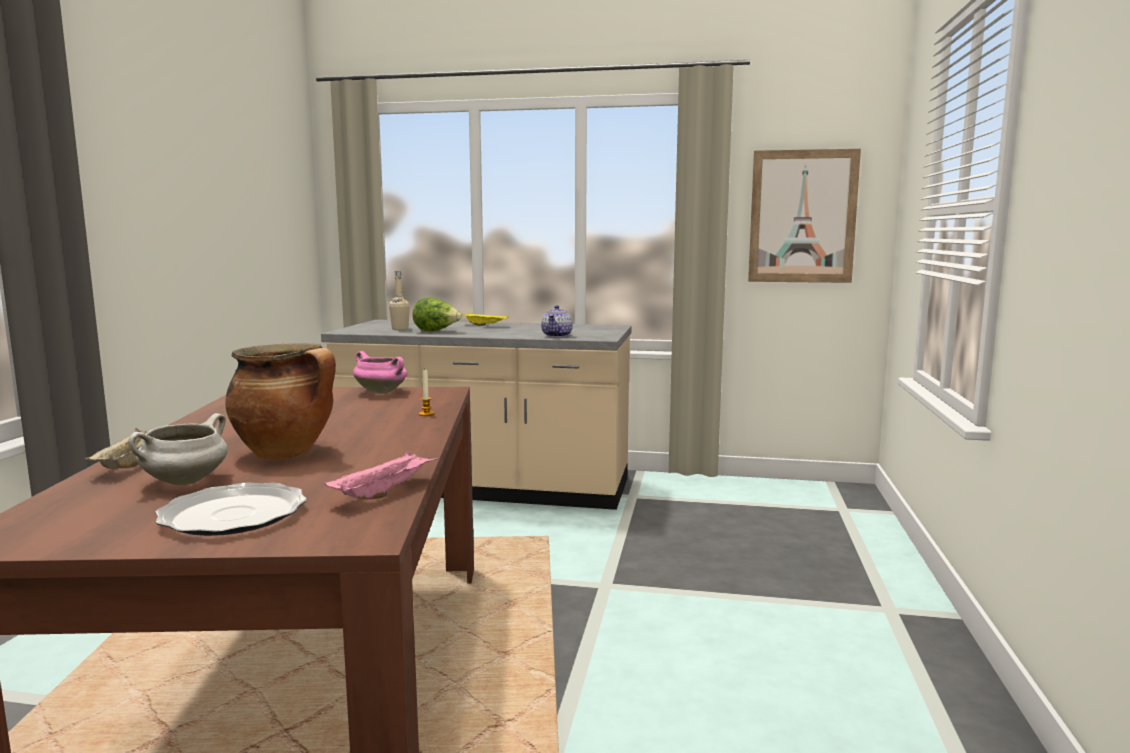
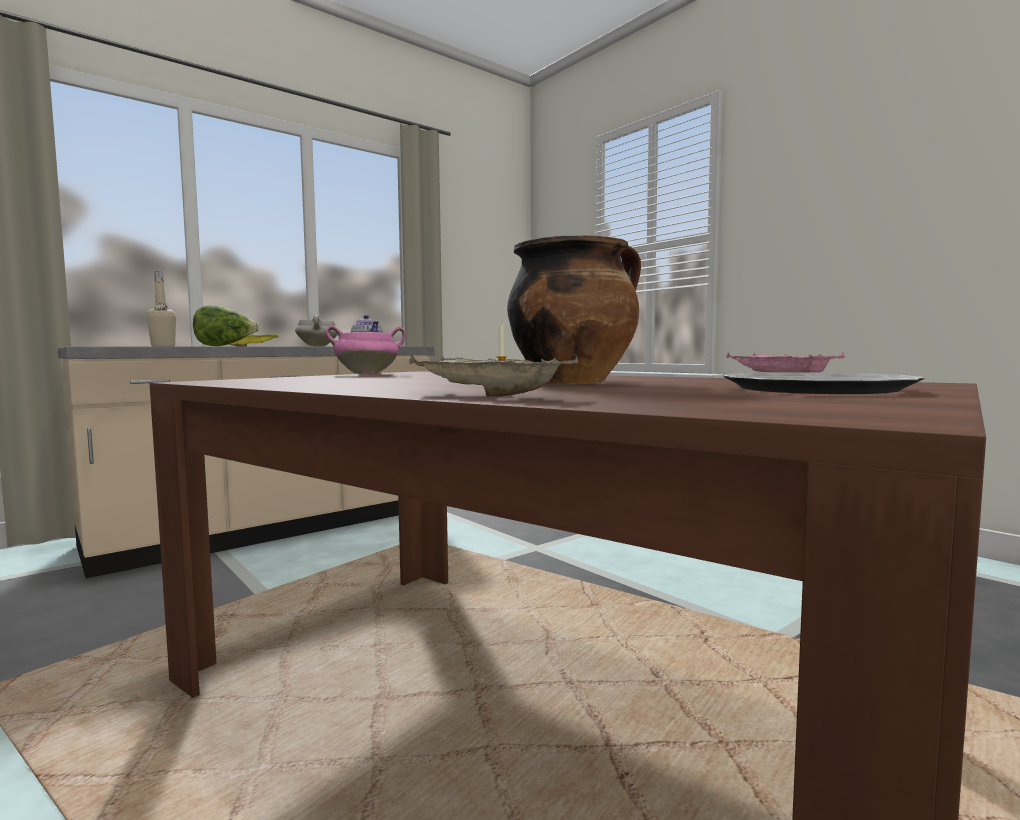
camera: 50 degrees left, 5 degrees down
white cooking pot [128,413,228,486] -> white cooking pot moved to [295,315,338,346]
picture [748,149,861,283] -> none

